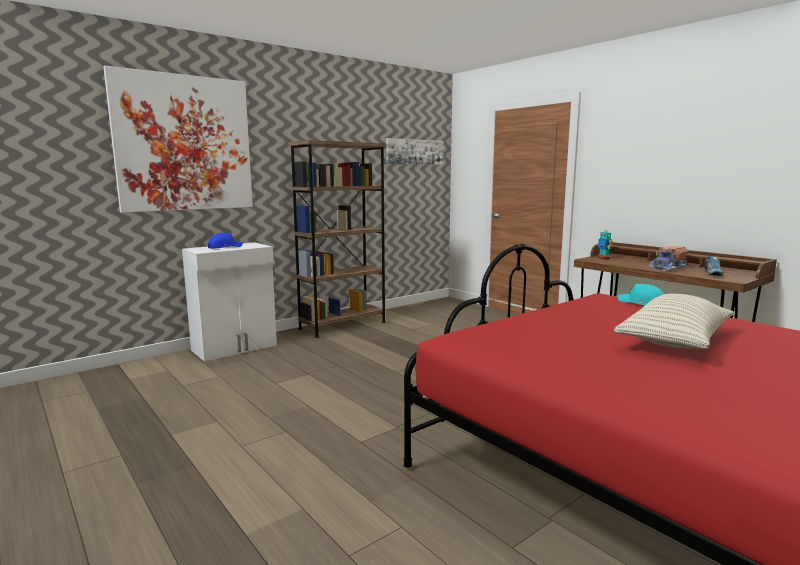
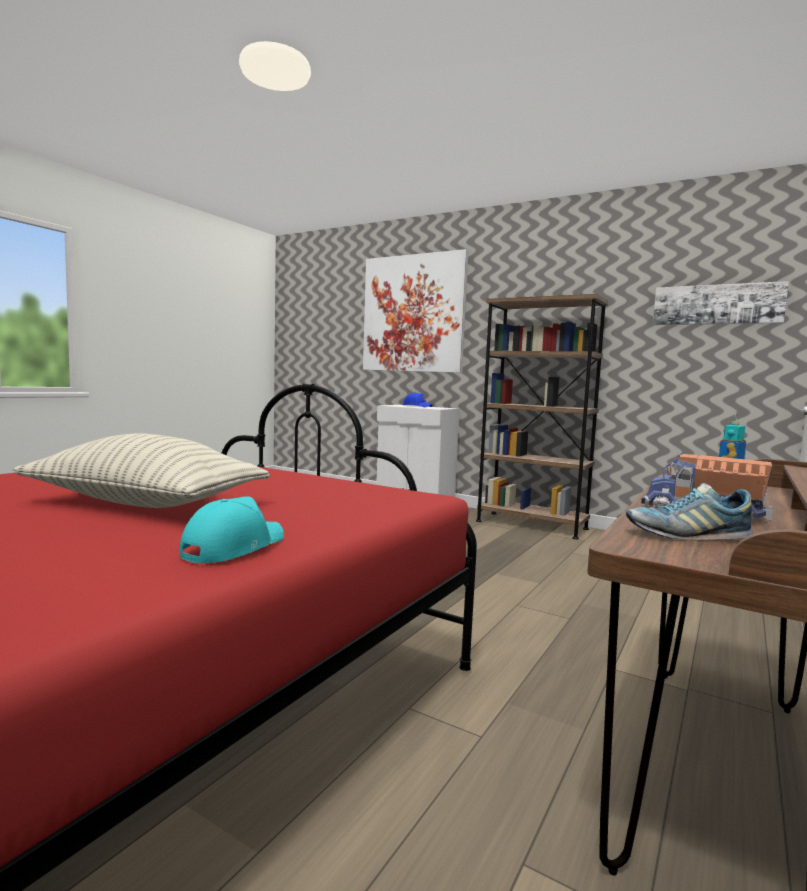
camera: 70 degrees right, 5 degrees down
turquoise cap [618,284,664,305] -> turquoise cap moved to [180,496,284,563]

